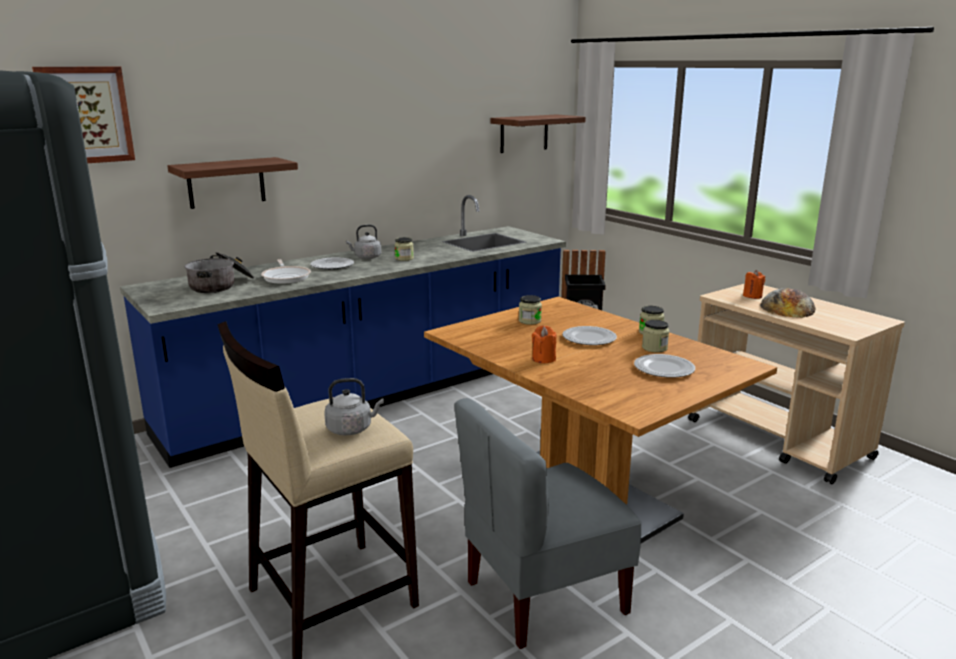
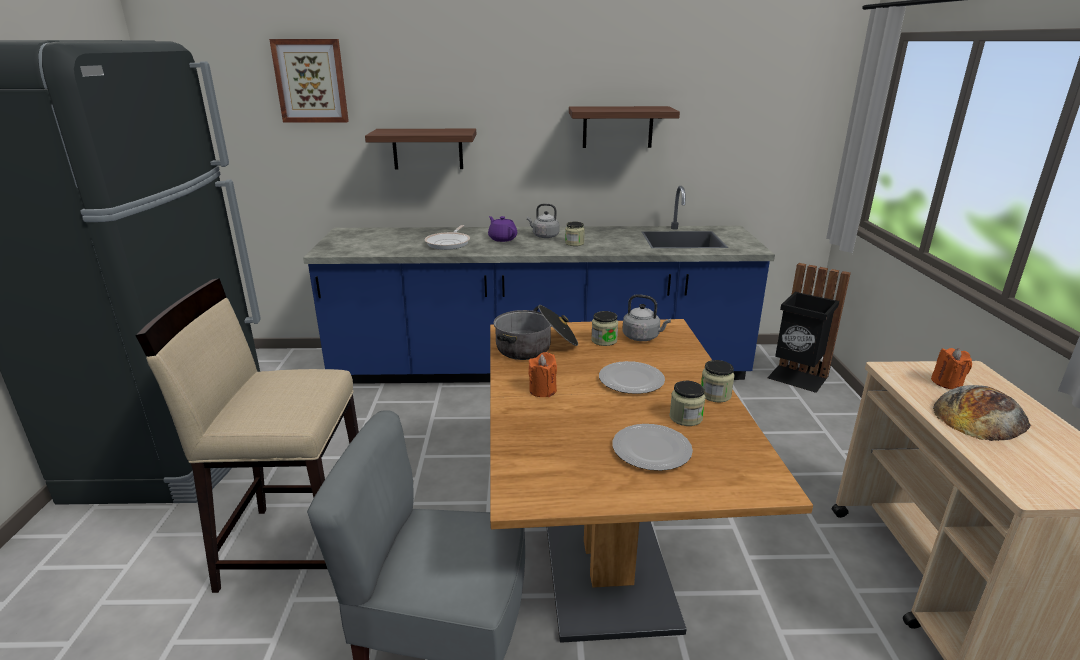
camera: 35 degrees right, 5 degrees up
cooking pot [184,252,254,293] -> cooking pot moved to [494,305,578,360]
plate [310,257,354,270] -> purple teapot [488,216,517,242]
grey kettle [324,378,384,435] -> grey kettle moved to [622,294,671,341]
shelf [491,114,586,153] -> shelf moved to [569,106,680,148]

